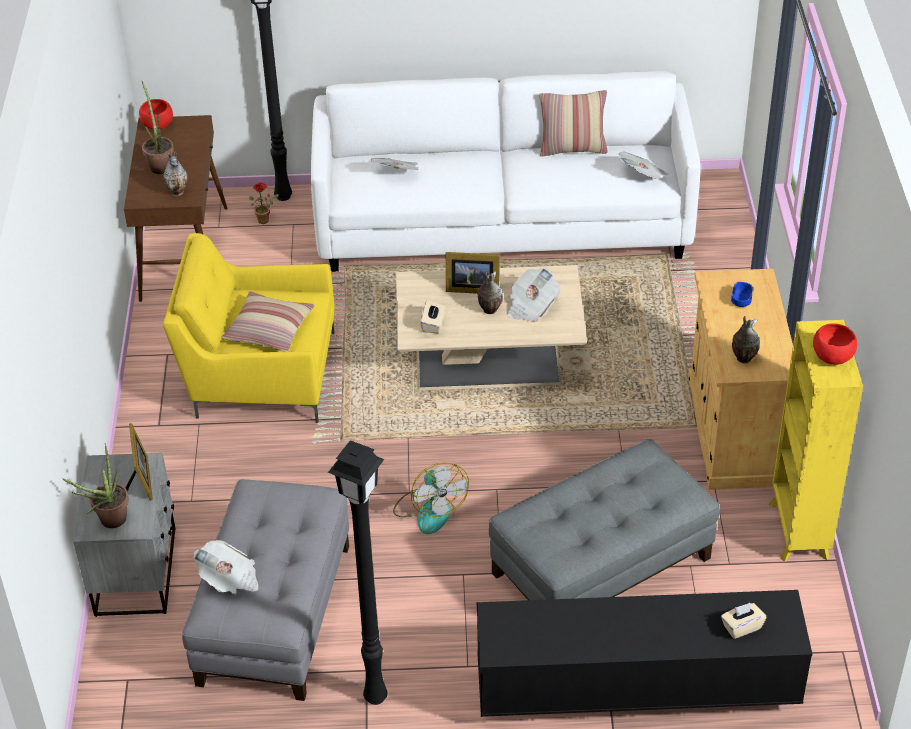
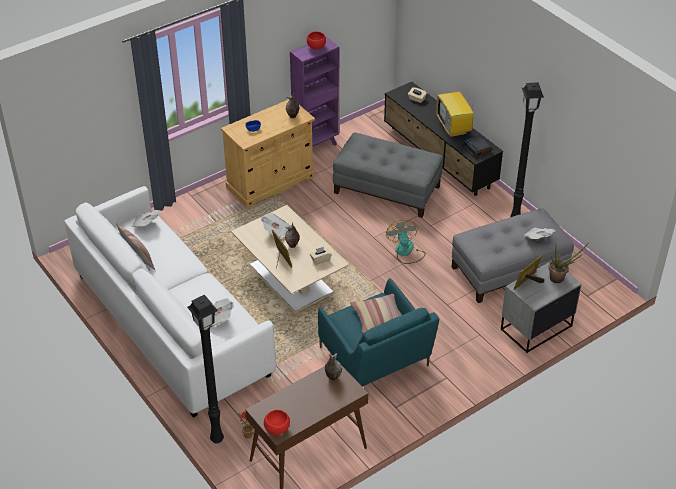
camera: 125 degrees left, 0 degrees up
potted plant [142,81,174,174] -> none
yellow armchair [163,233,335,423] -> turquoise armchair [318,278,439,387]
fan [393,463,469,534] -> fan turned 45 degrees counterclockwise [386,220,426,264]
yellow bookcase [769,320,863,562] -> purple bookcase [290,37,339,147]
none -> television [436,92,474,137]
none -> alarm clock [462,135,492,158]

